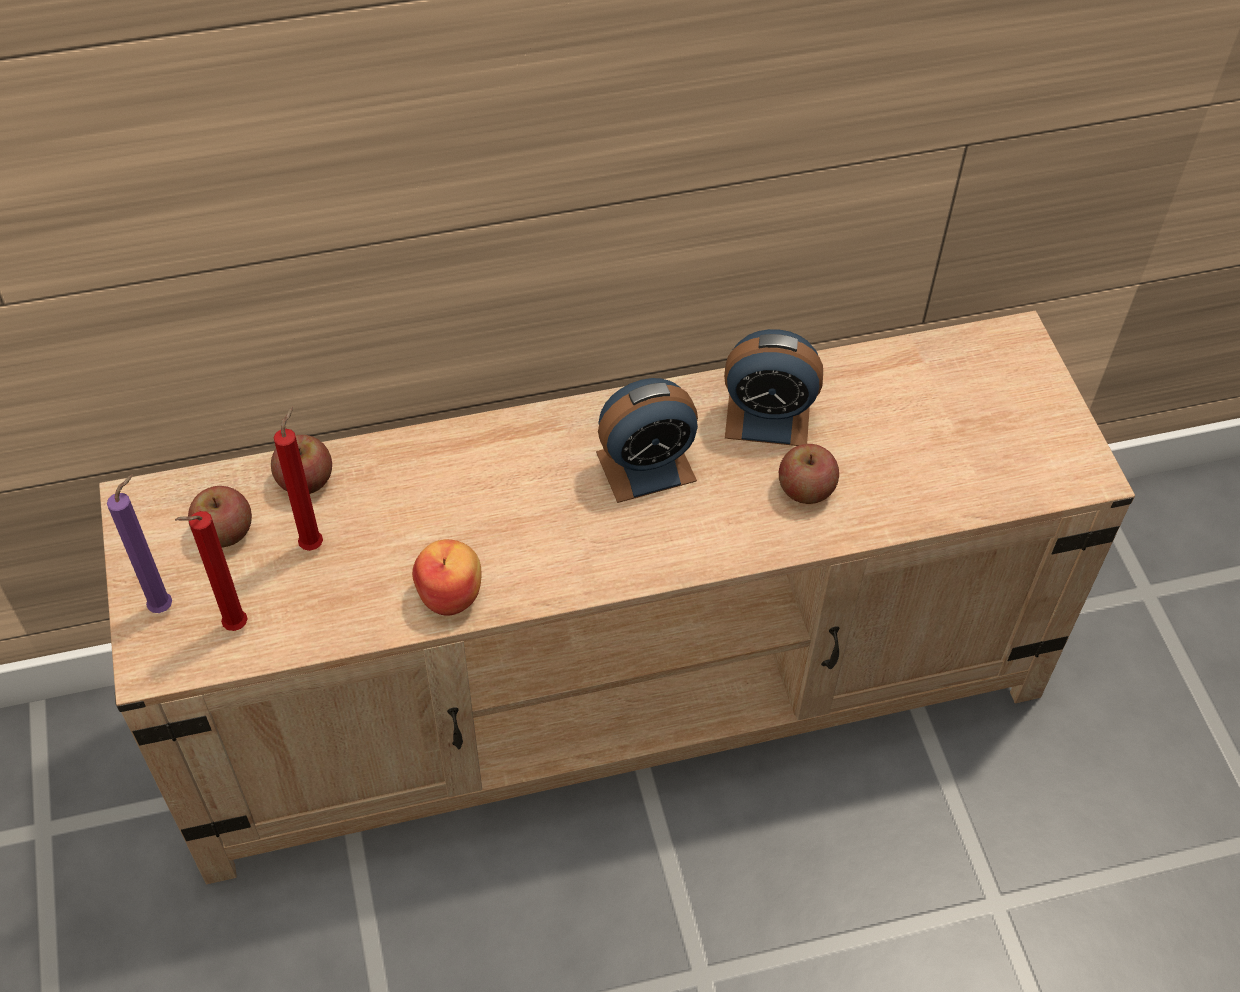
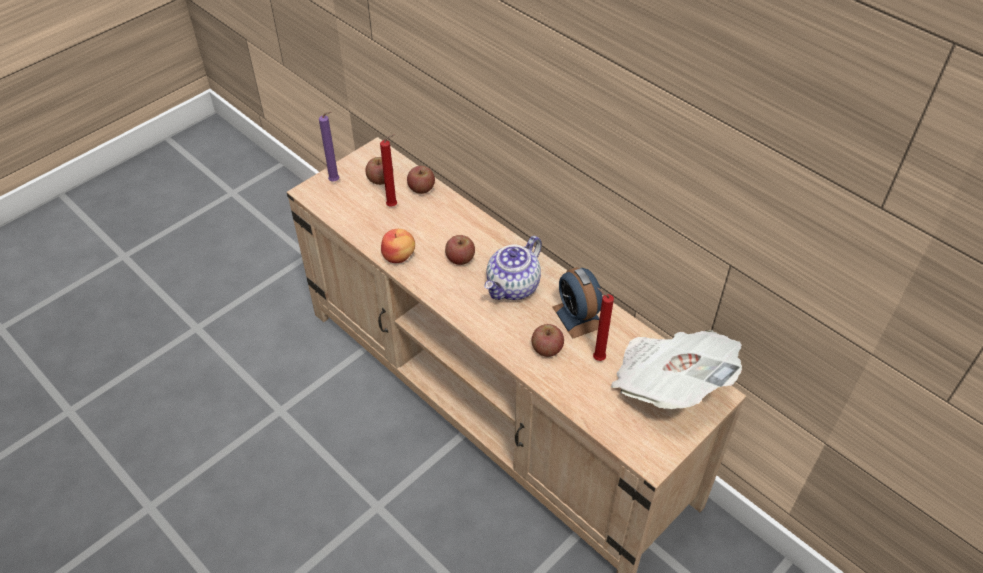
camera: 60 degrees right, 5 degrees down
red candle [175,511,248,631] -> red candle moved to [593,288,614,361]
alarm clock [596,378,698,503] -> teapot [484,236,542,300]
none -> apple [445,235,475,265]
none -> newspaper [611,330,742,409]

